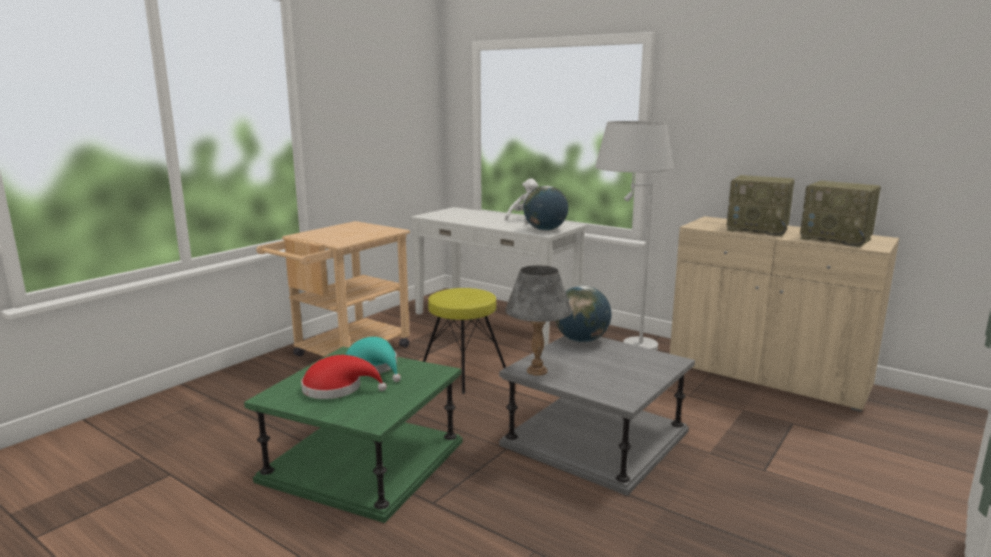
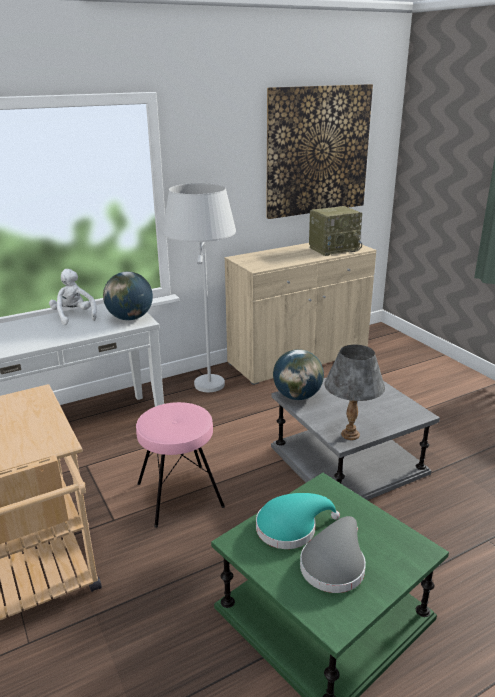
camera: 65 degrees left, 10 degrees up
red hat [301,355,387,399] -> grey hat [300,516,366,593]
yellow stool [423,288,506,394] -> pink stool [136,402,225,528]
radio [726,175,795,236] -> none
none -> picture [266,84,373,219]

